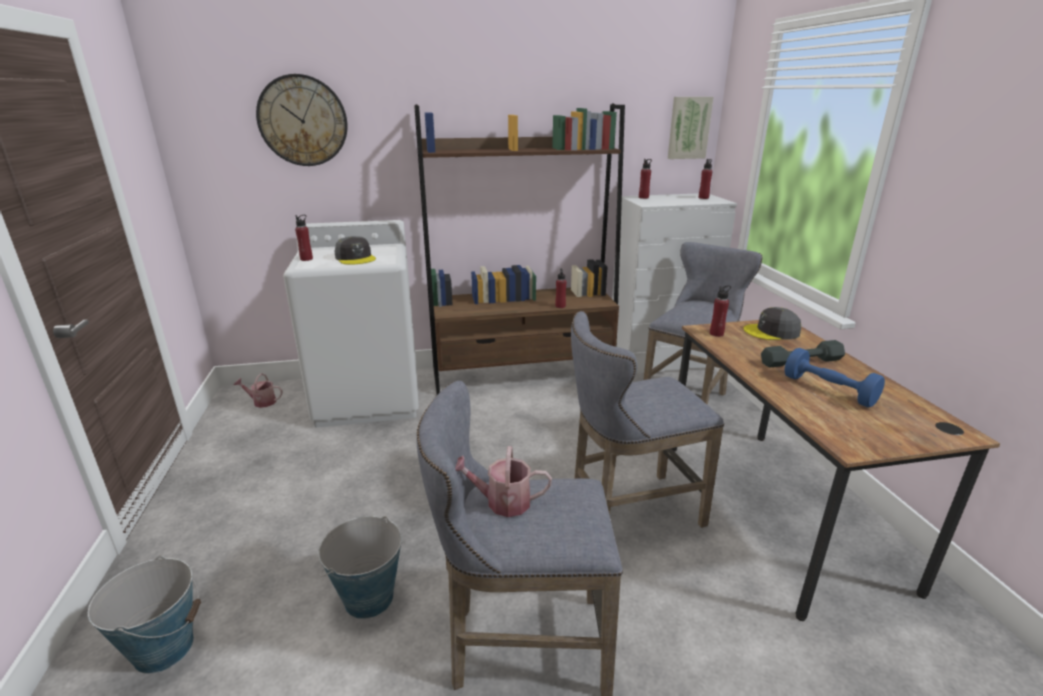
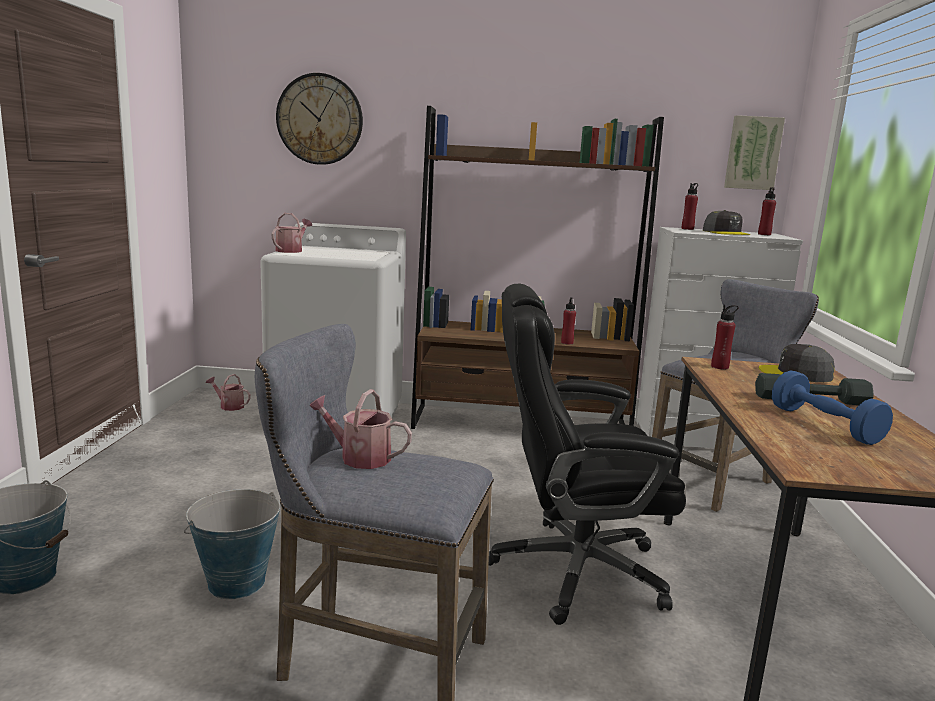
camera: 15 degrees right, 10 degrees down
red bottle [295,215,313,261] -> watering can [272,213,312,253]
grey cap [335,236,376,265] -> grey cap moved to [703,210,750,235]
grey stool [571,311,724,528] -> black office chair [489,284,686,625]

